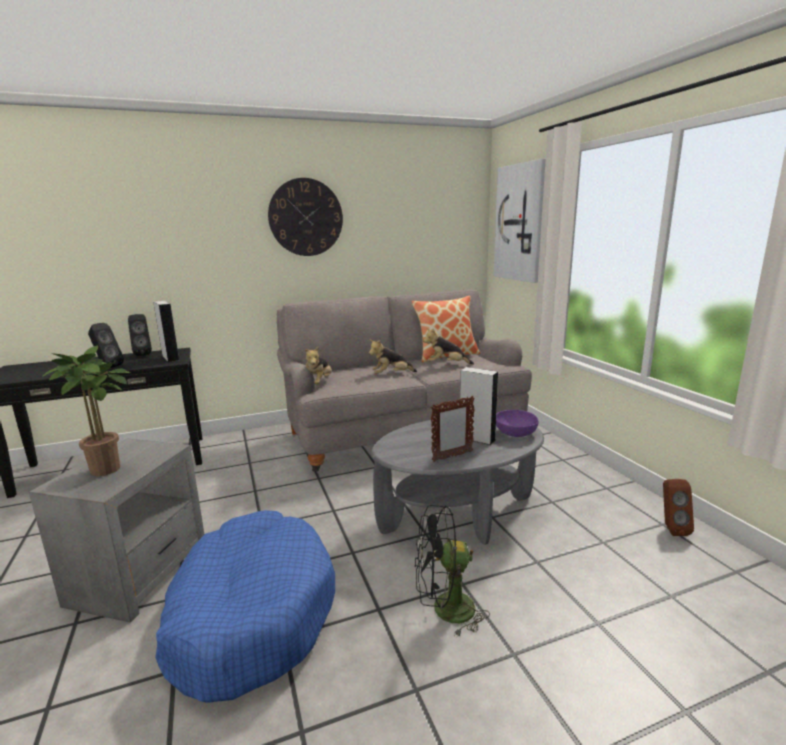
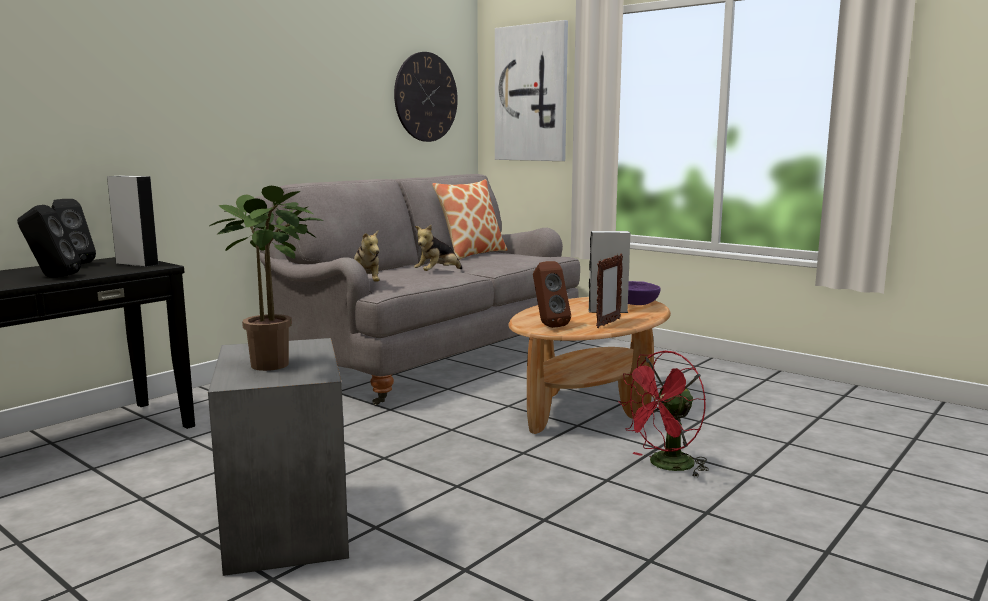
camera: 30 degrees left, 5 degrees down
blue dog bed [155,510,335,703] -> none
wall clock [268,178,343,256] -> wall clock moved to [394,52,458,142]
grey coffee table [371,420,544,545] -> brown coffee table [509,297,671,434]
black fan [415,505,490,637] -> red fan [618,351,709,478]
plush toy [423,328,474,365] -> none
brown speaker [663,479,694,536] -> brown speaker moved to [533,261,571,328]

